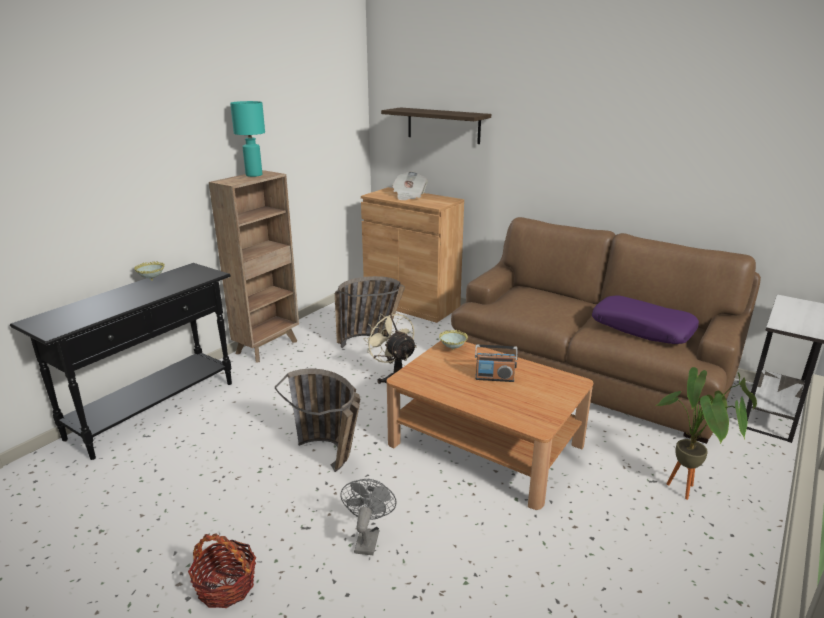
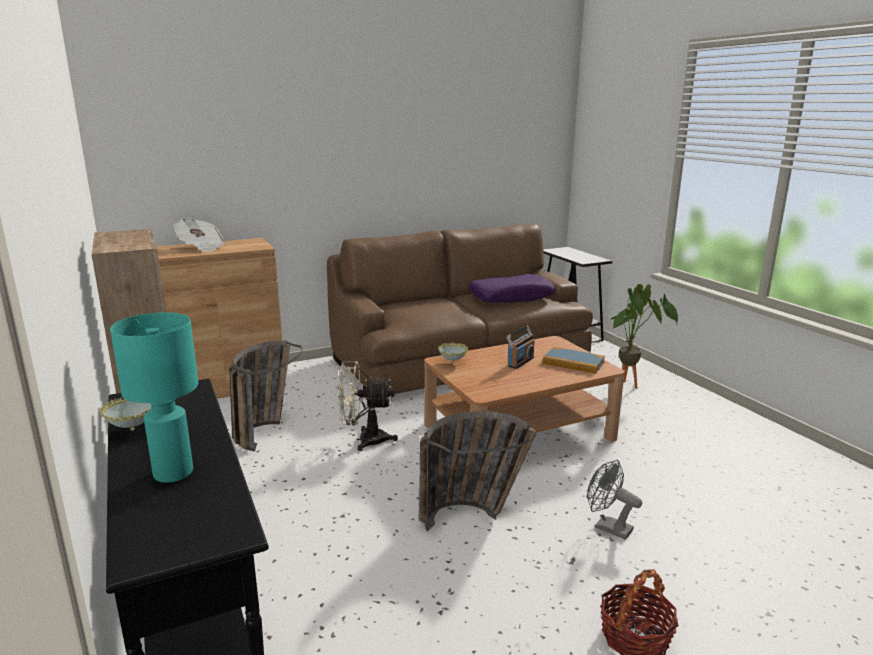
camera: 60 degrees left, 5 degrees down
turquoise table lamp [230,101,265,177] -> turquoise table lamp moved to [110,312,199,483]
shelf [381,107,491,144] -> none
none -> book [543,347,605,374]

